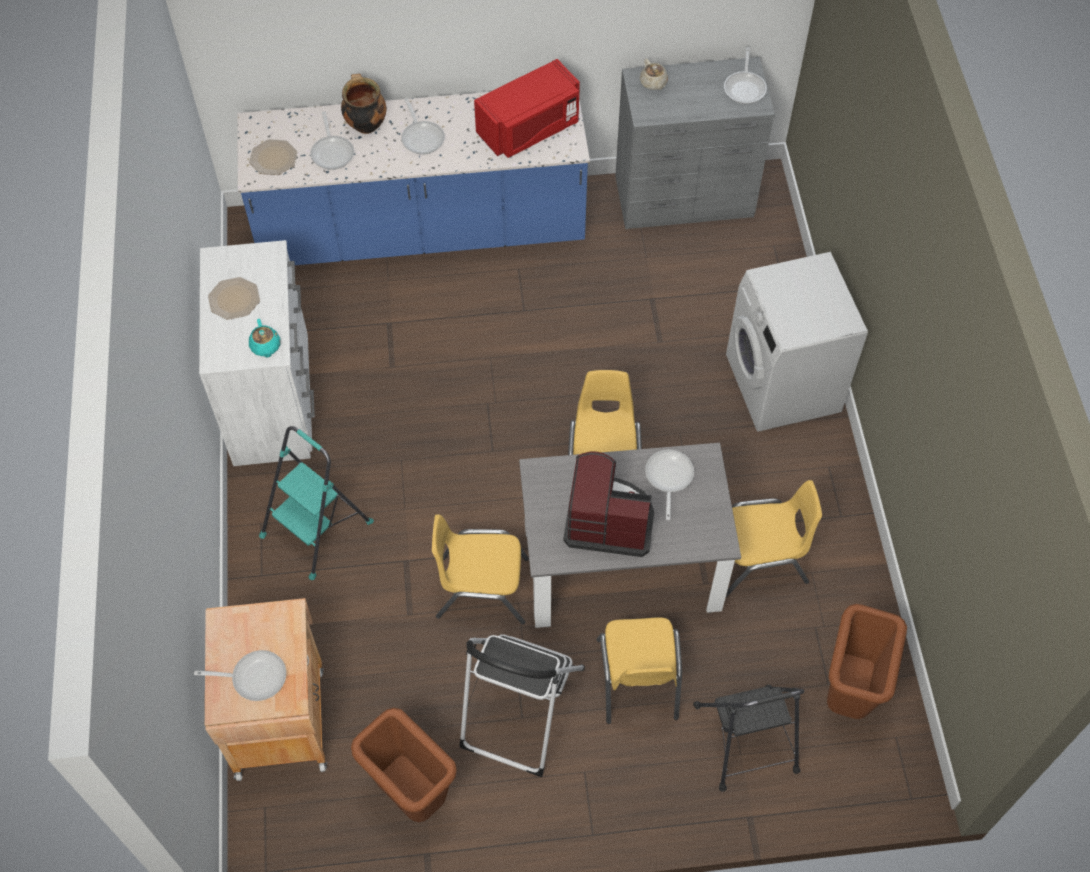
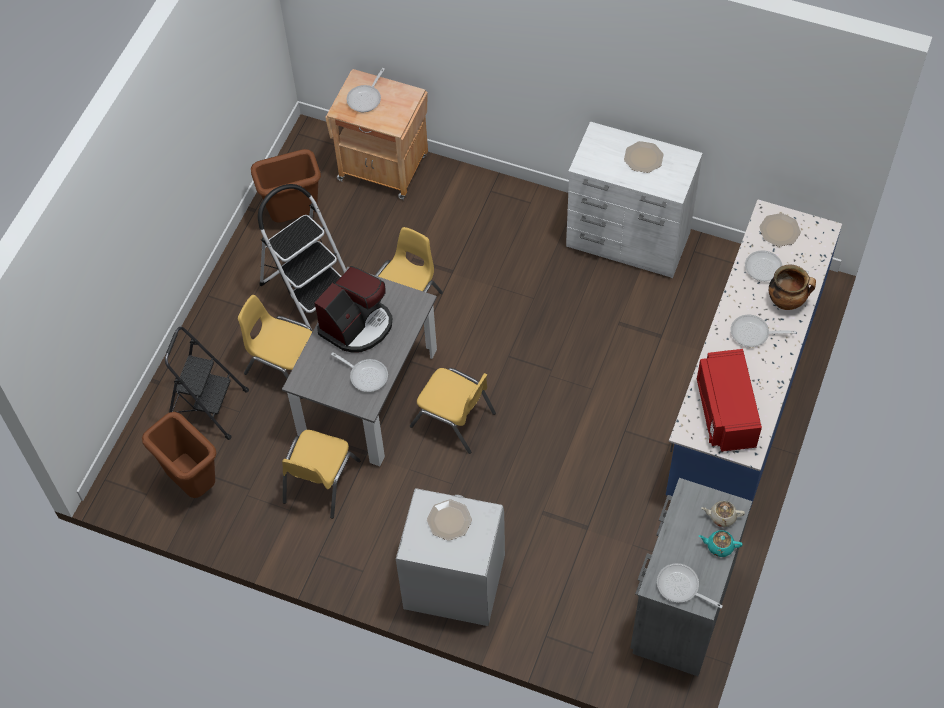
camera: 120 degrees right, 0 degrees up
turquoise teapot [249,319,281,357] -> turquoise teapot moved to [699,530,743,557]
turquoise step ladder [259,426,374,580] -> none
none -> plate [427,499,472,541]

